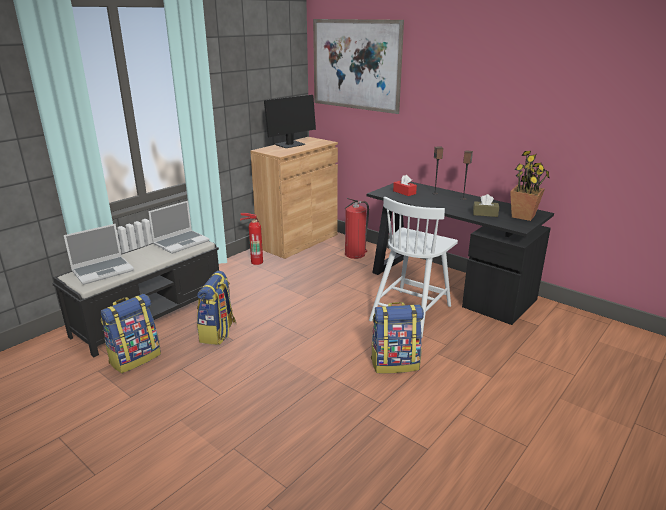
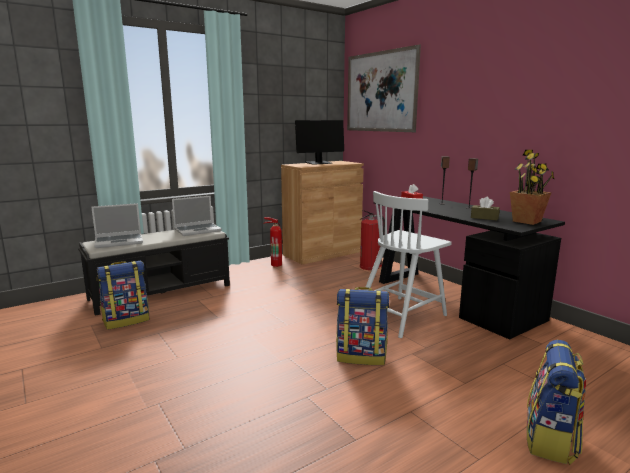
camera: 15 degrees right, 10 degrees down
backpack [197,271,236,345] -> backpack moved to [527,340,586,465]

